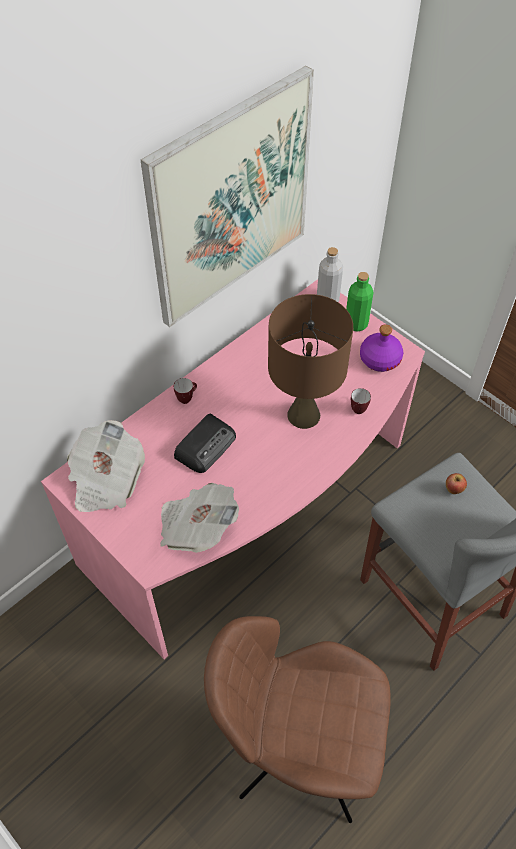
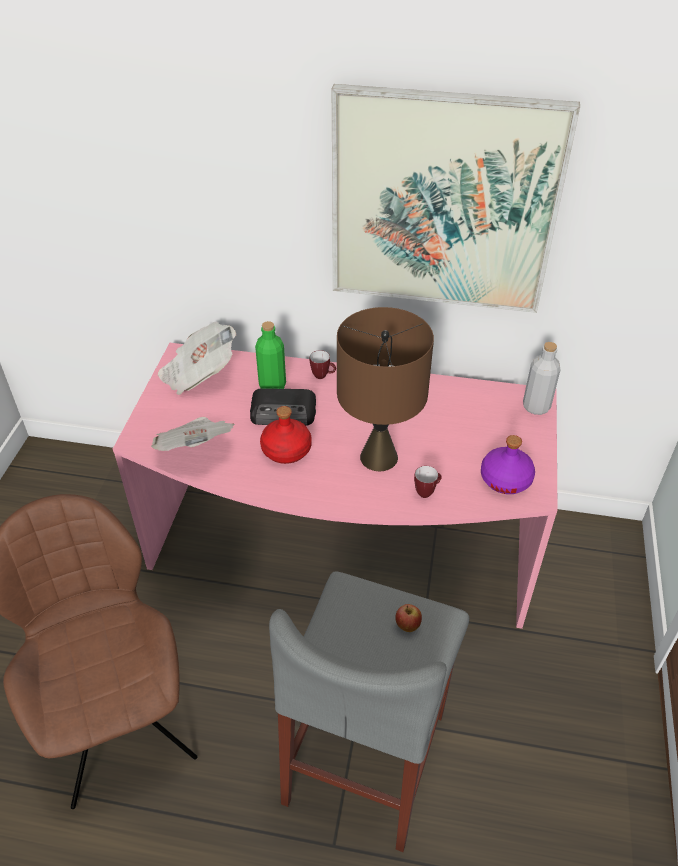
camera: 55 degrees right, 10 degrees down
green bottle [346,272,374,332] -> green bottle moved to [255,321,286,389]
none -> red bottle [260,406,312,464]

